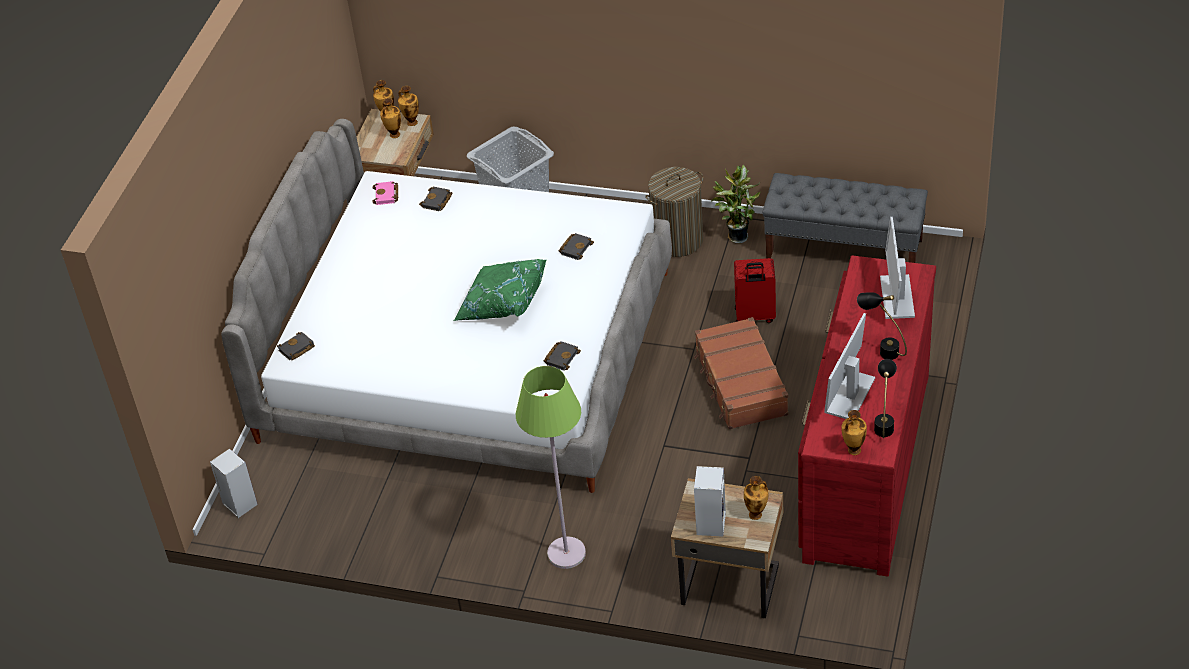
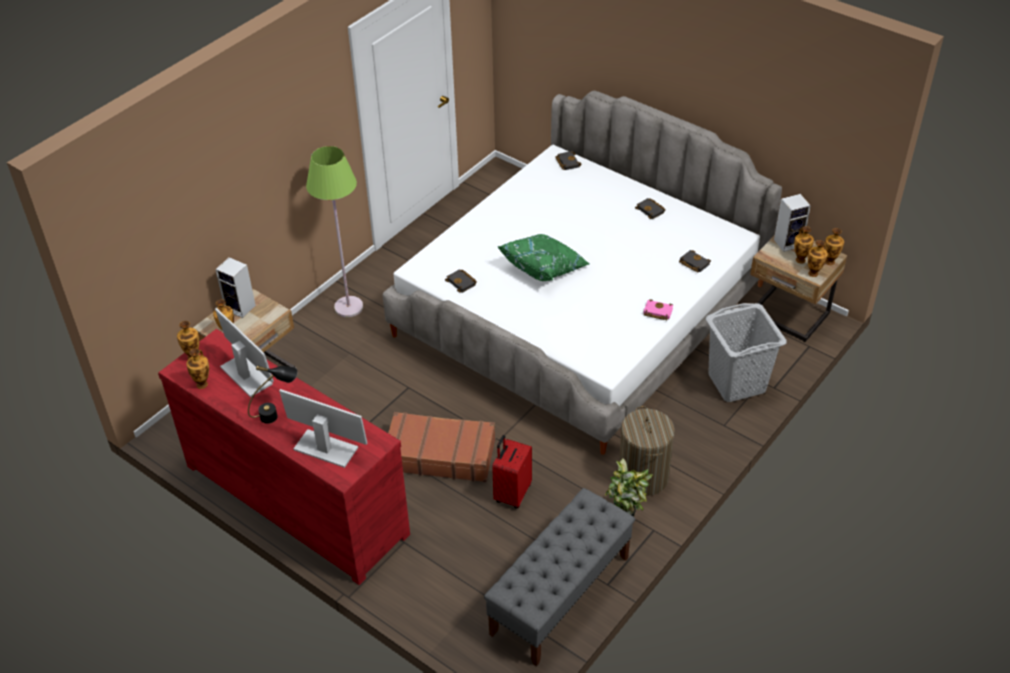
camera: 110 degrees right, 0 degrees up
speaker [210,448,258,518] -> speaker moved to [774,194,811,252]
pink book [373,181,398,205] -> pink book moved to [643,299,673,320]
black book [559,233,594,260] -> black book moved to [635,198,666,219]
black table lamp [874,359,897,438] -> vase [186,348,209,389]

